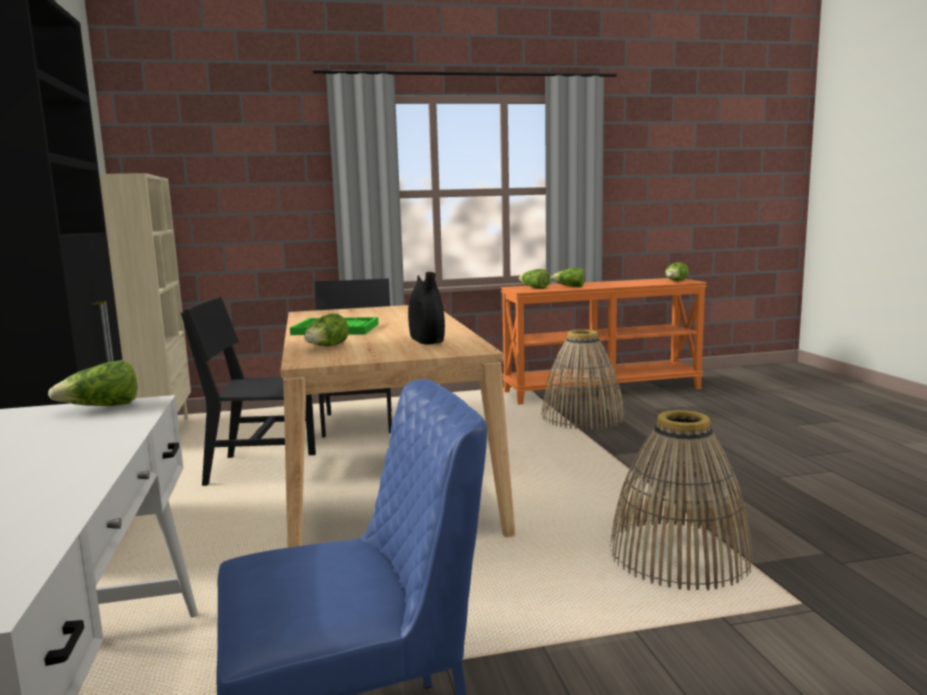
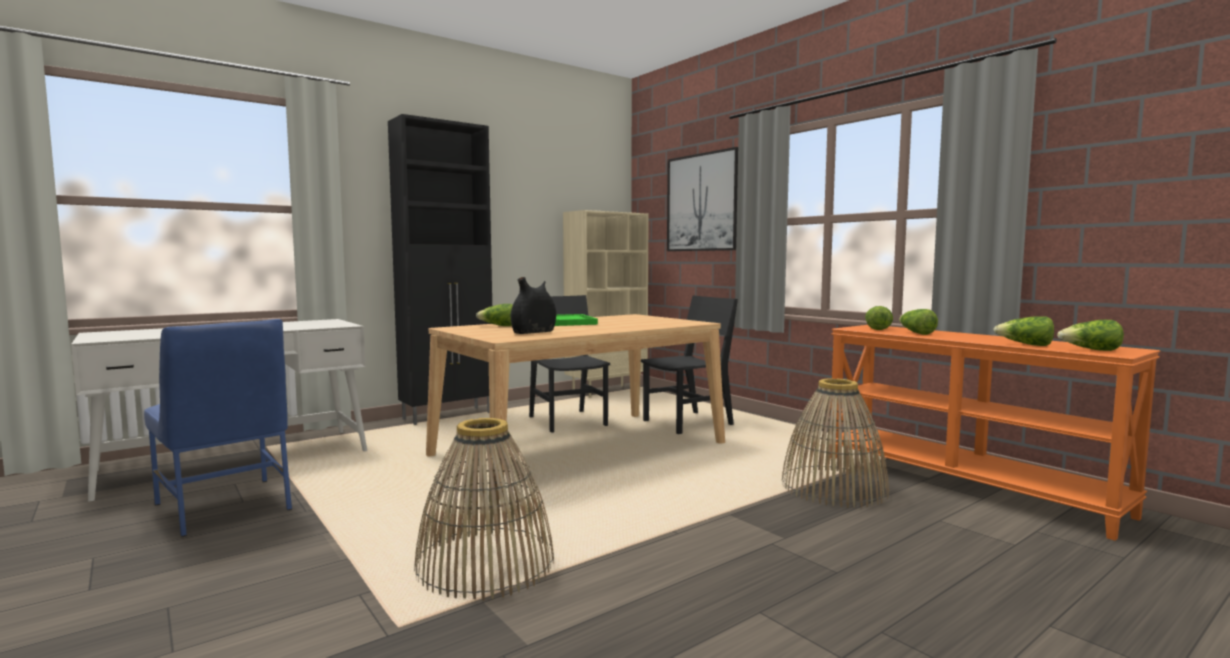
camera: 65 degrees right, 5 degrees down
lettuce [48,360,137,406] -> lettuce moved to [993,316,1054,346]
none -> picture [667,147,738,251]

